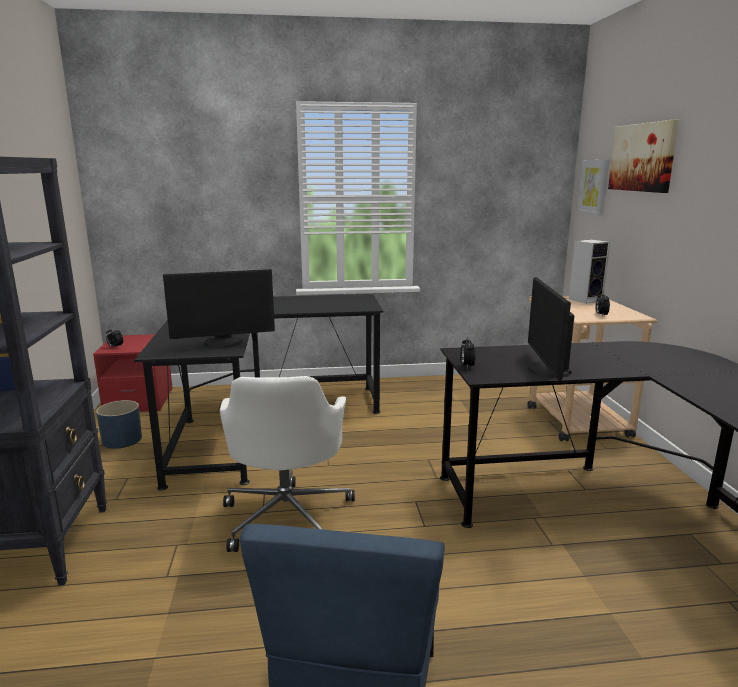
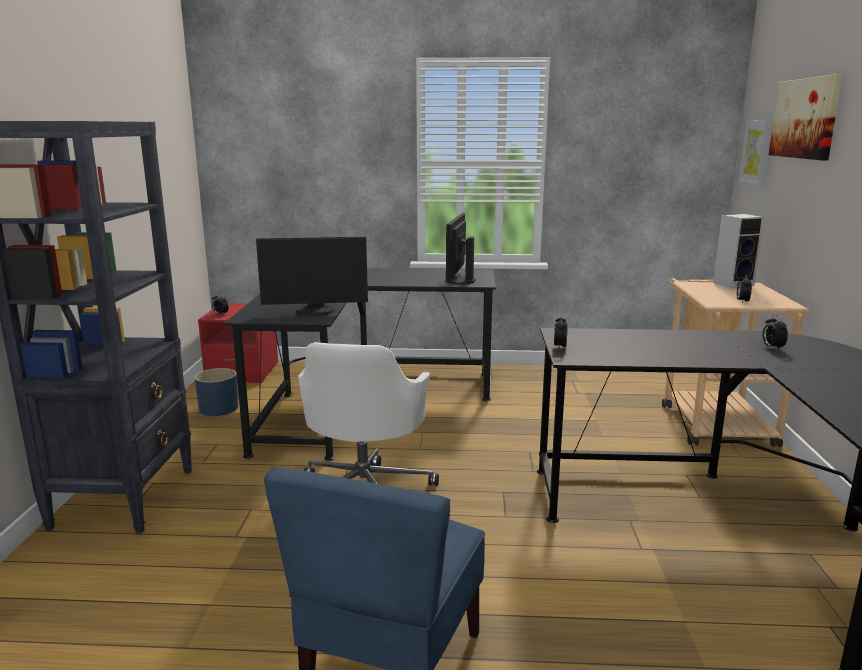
camera: 10 degrees right, 0 degrees up
monitor [528,277,575,381] -> monitor moved to [445,213,476,285]
none -> alarm clock [763,315,788,350]

